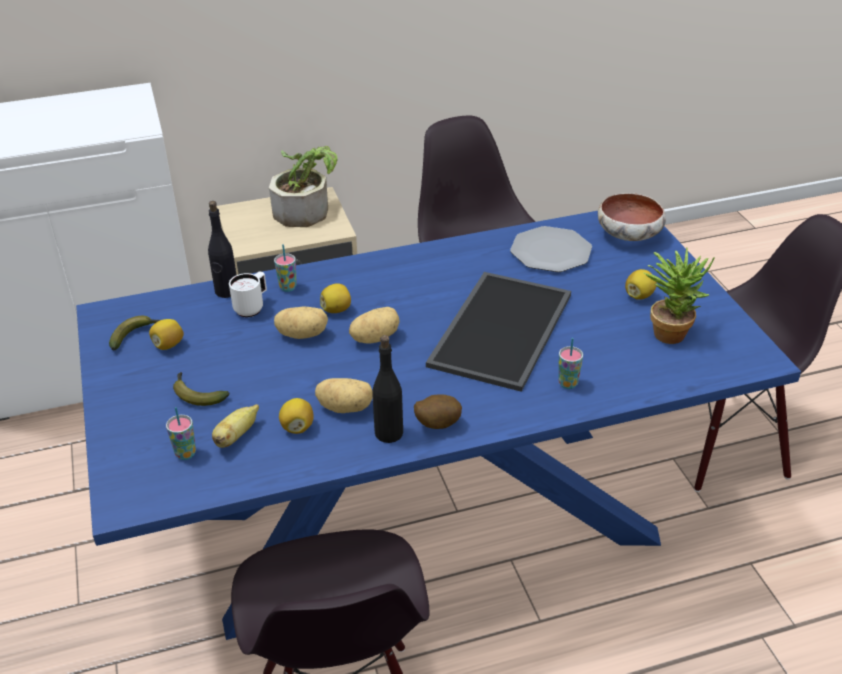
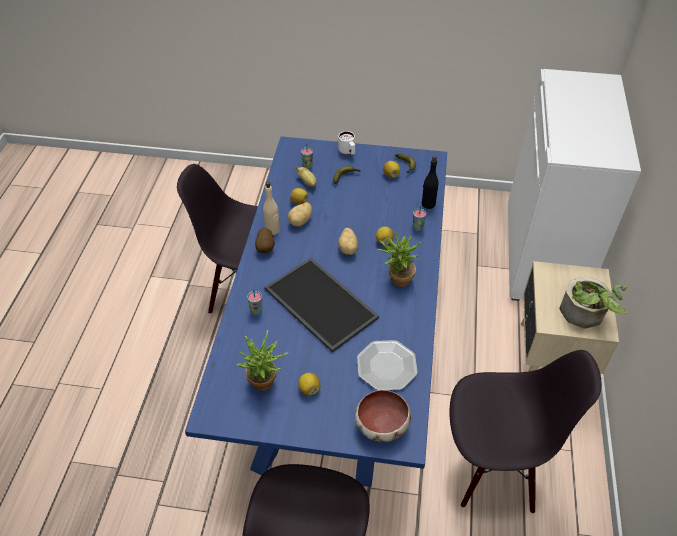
camera: 115 degrees right, 10 degrees up
white mug [229,271,267,317] -> white mug moved to [338,131,355,155]
potato [274,306,328,339] -> none
black bottle [372,335,403,443] -> beige bottle [263,181,280,235]
none -> potted plant [376,229,421,287]

